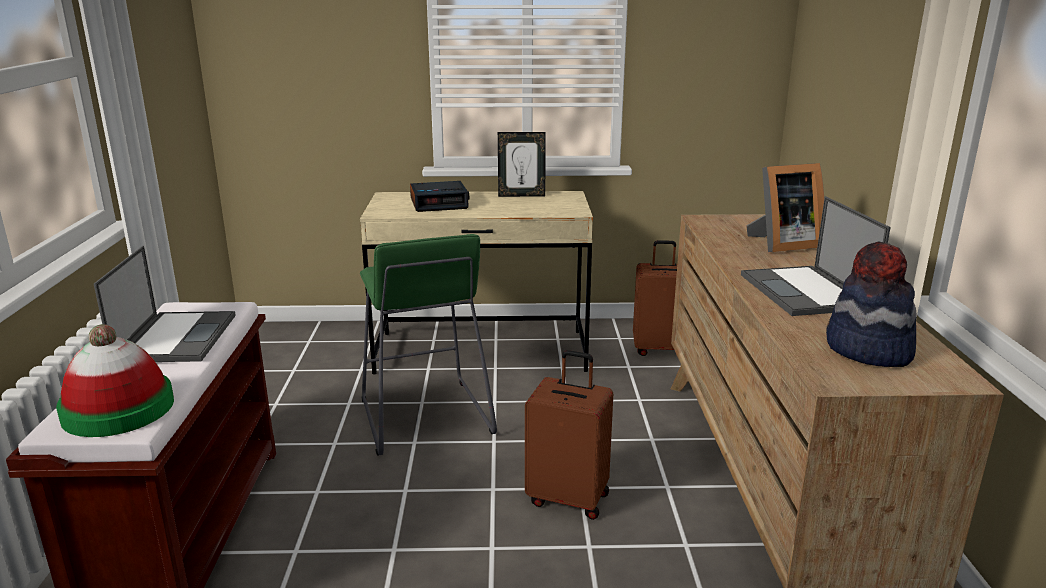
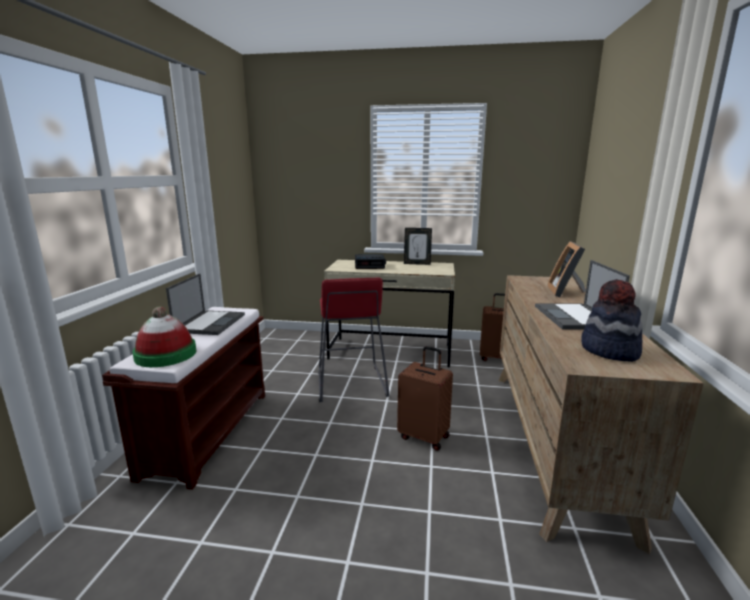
camera: 10 degrees right, 5 degrees down
green stool [360,234,497,456] -> red stool [318,277,389,402]
picture frame [746,163,824,252] -> picture frame turned 105 degrees clockwise [547,241,586,297]

